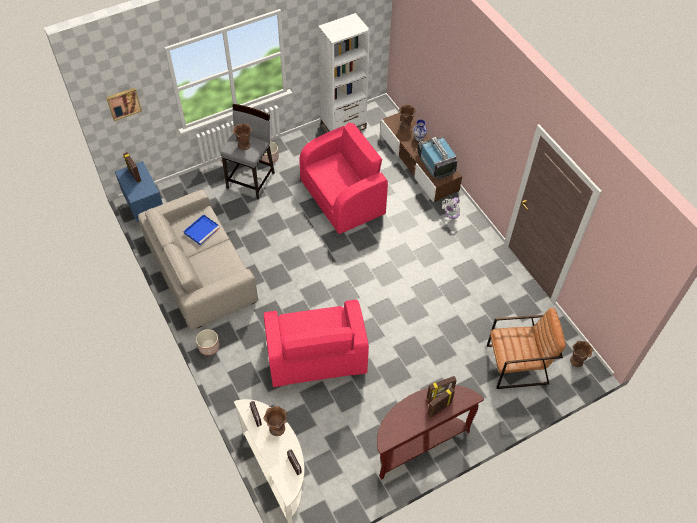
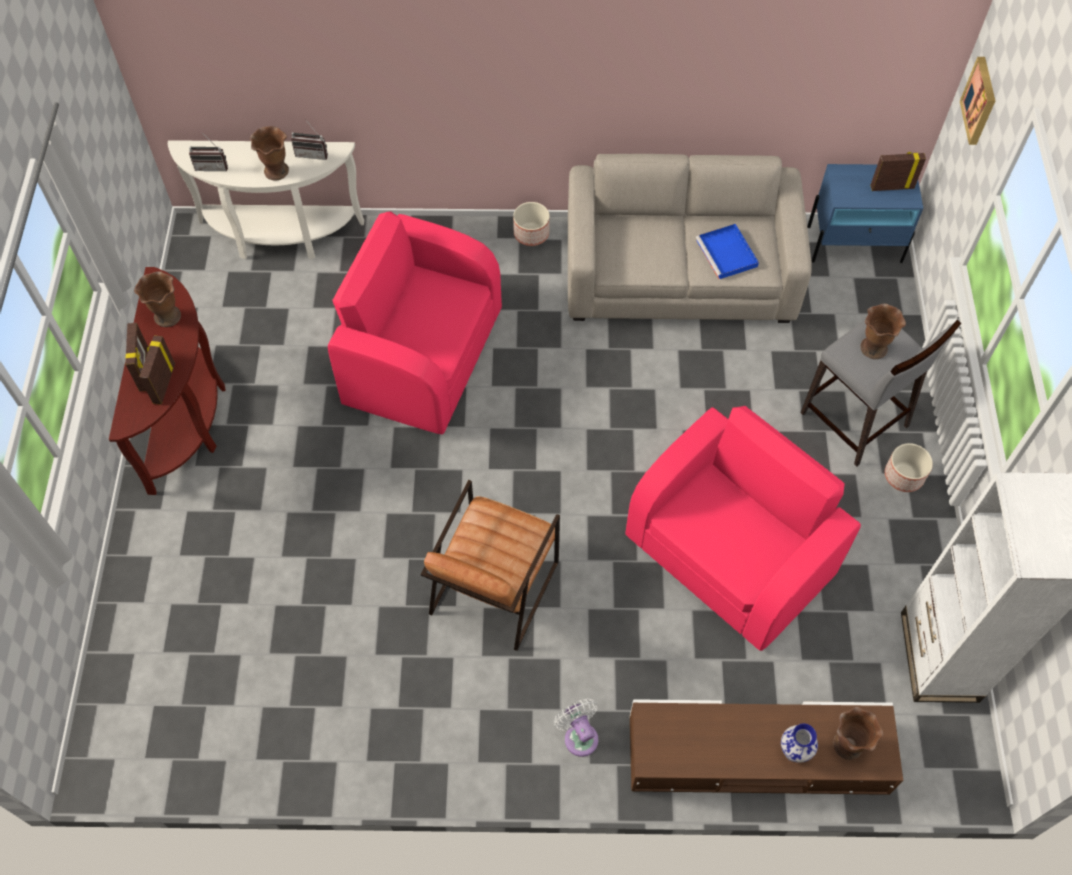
camera: 120 degrees right, 5 degrees up
pink armchair [299,123,388,234] -> pink armchair turned 135 degrees counterclockwise [625,406,861,651]
television [417,137,457,179] -> none
brown armchair [487,308,566,389] -> brown armchair moved to [421,480,560,651]
brown vase [570,341,593,367] -> brown vase moved to [134,271,181,327]

